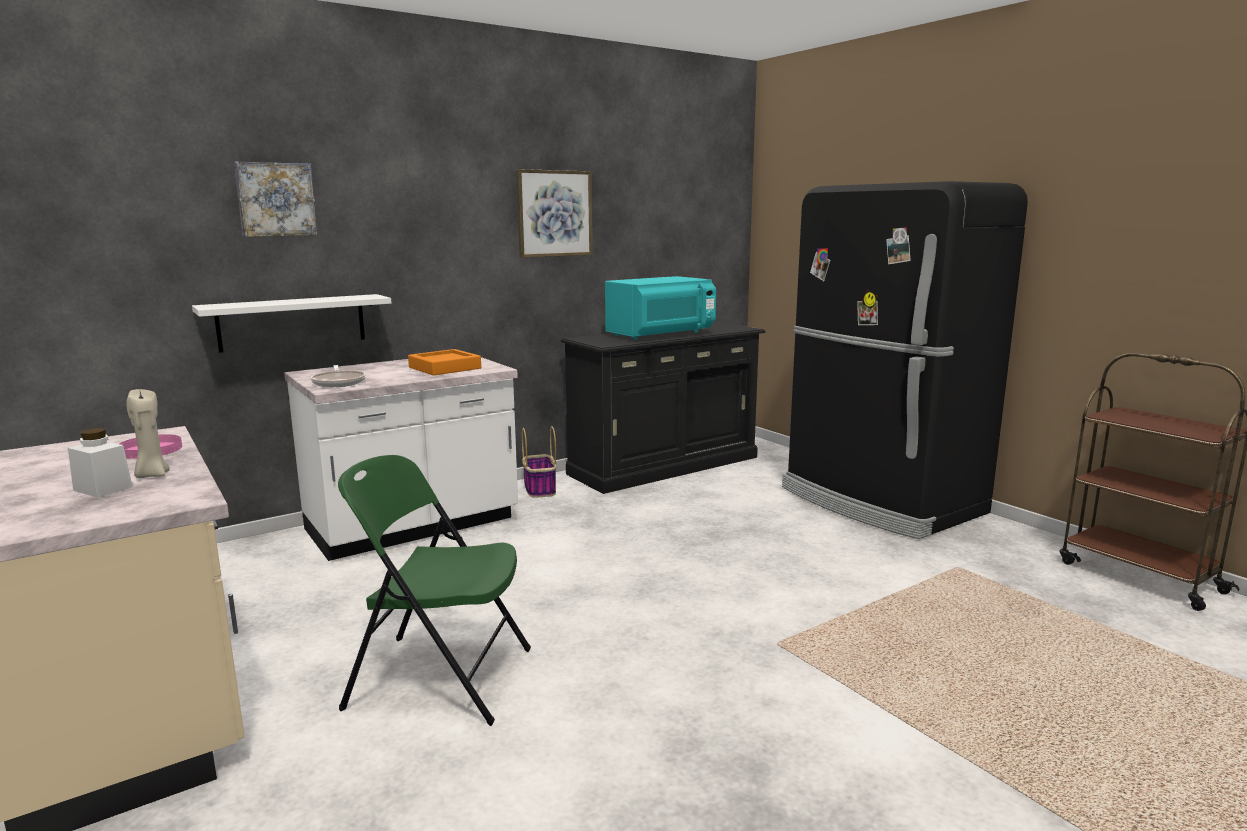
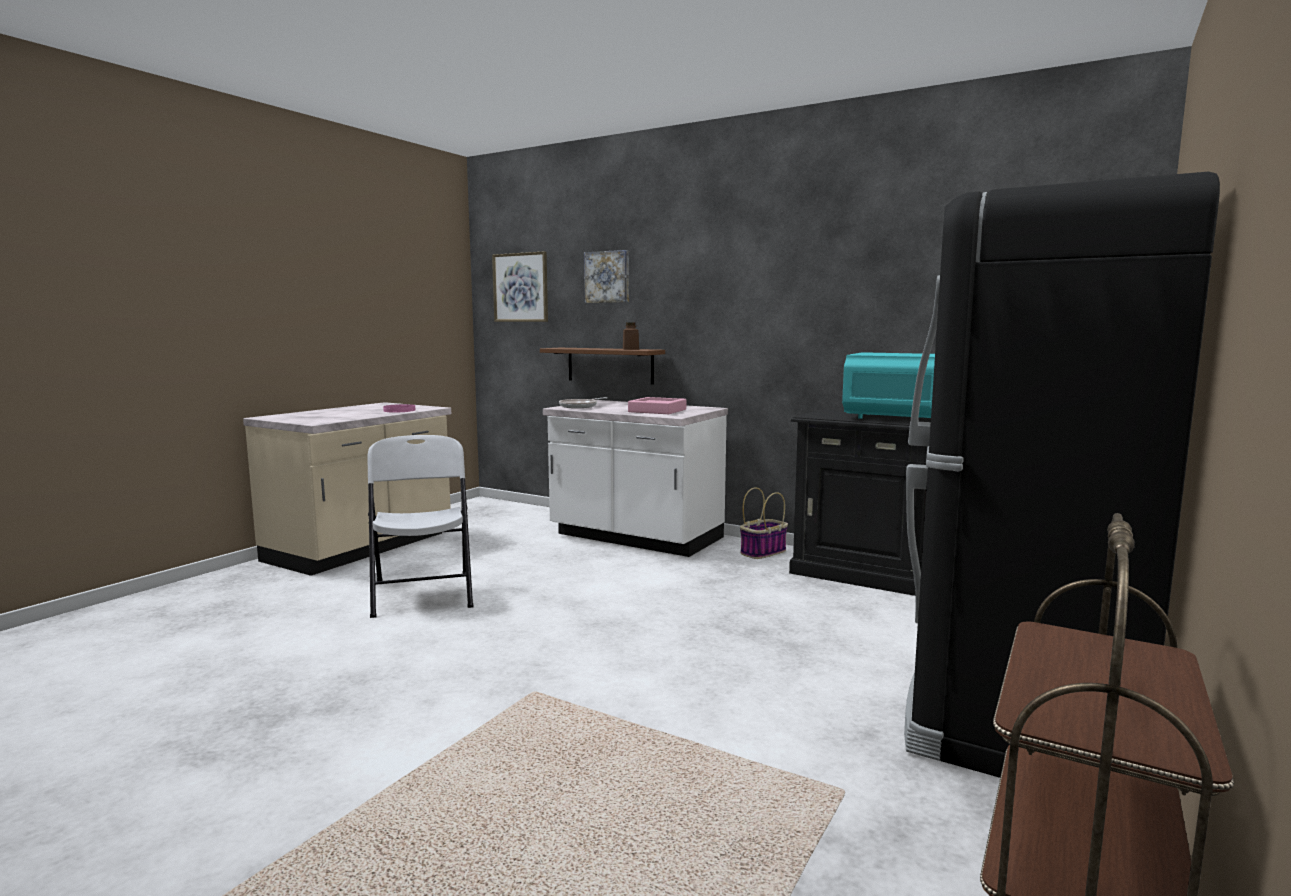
camera: 65 degrees right, 5 degrees down
white jar [68,428,133,498] -> none
beige candle [126,389,170,478] -> none
white shelf [192,294,391,353] -> brown shelf [540,348,665,384]
green chair [338,455,531,726] -> white chair [367,435,474,618]
orange tray [408,349,481,375] -> pink tray [628,397,686,414]
picture [516,169,593,258] -> picture moved to [492,251,548,322]
none -> brown jar [623,323,639,350]

